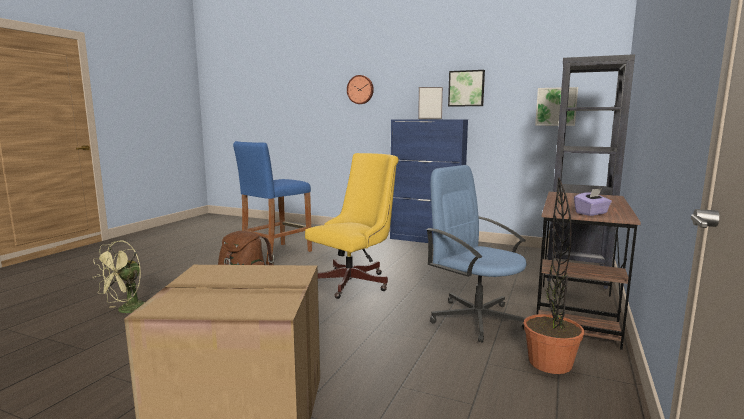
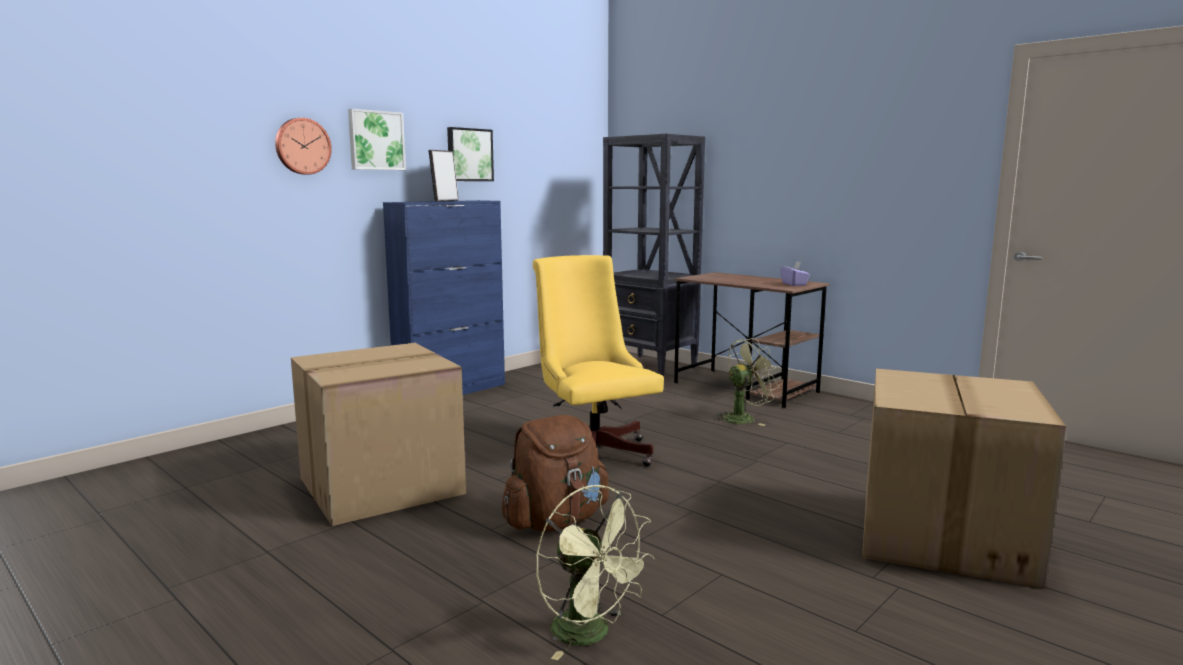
camera: 70 degrees left, 0 degrees up
blue stool [233,141,312,265] -> cardboard box [291,343,466,526]
blue office chair [426,165,527,343] -> green fan [713,337,780,426]
potted plant [524,177,584,374] -> none
picture [535,87,578,126] -> picture moved to [348,109,406,170]

